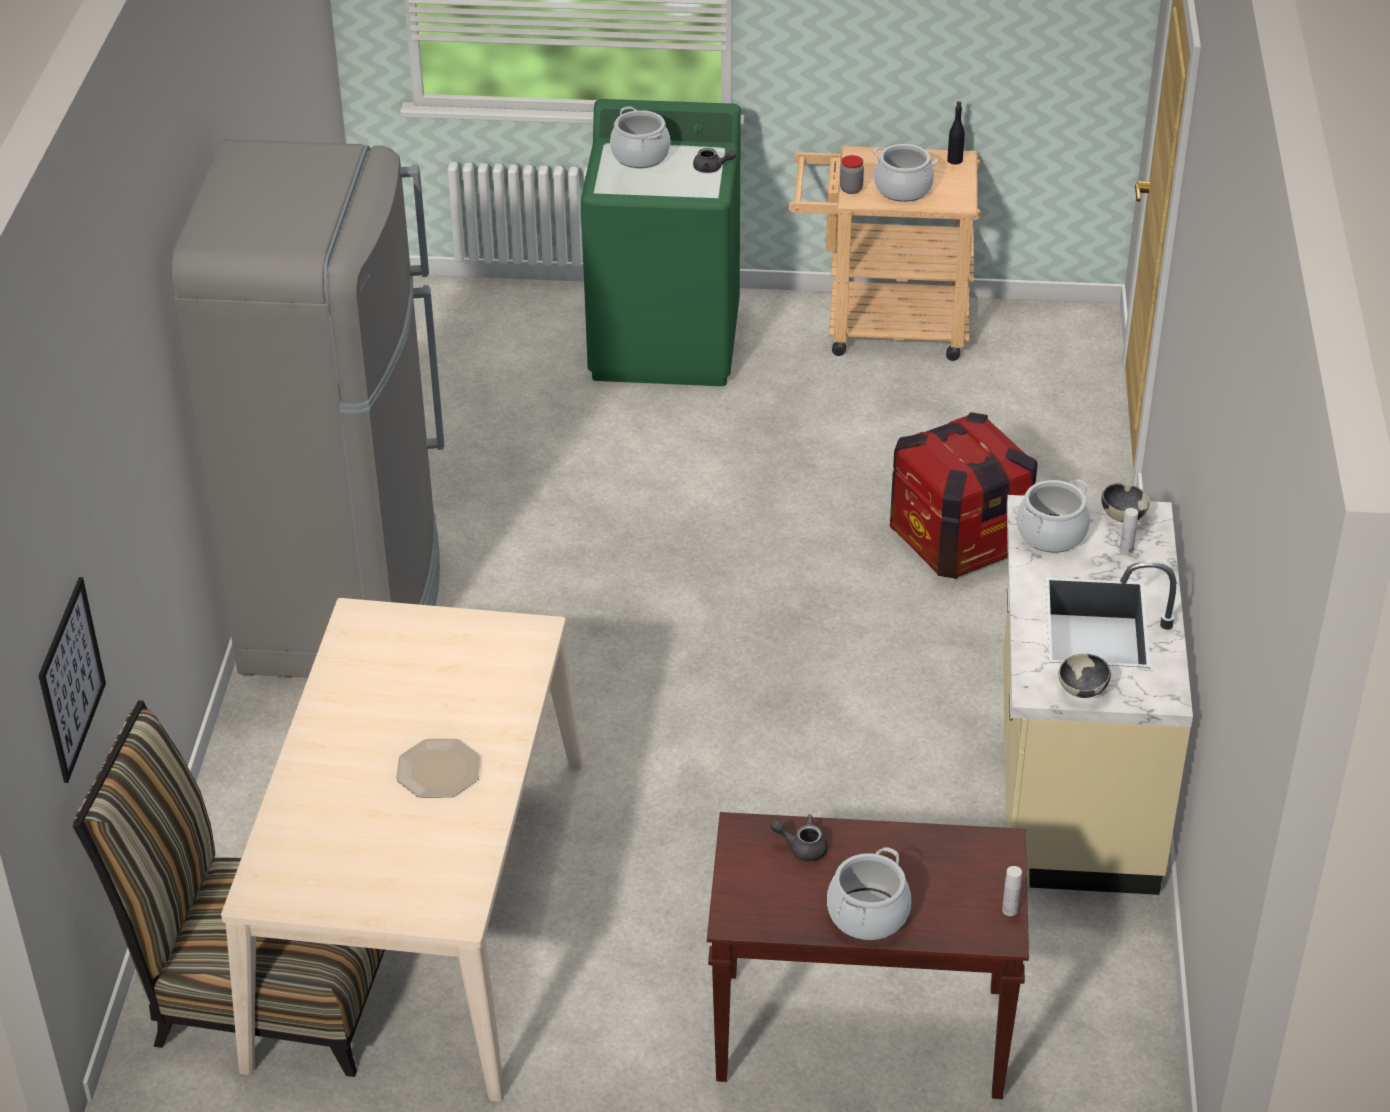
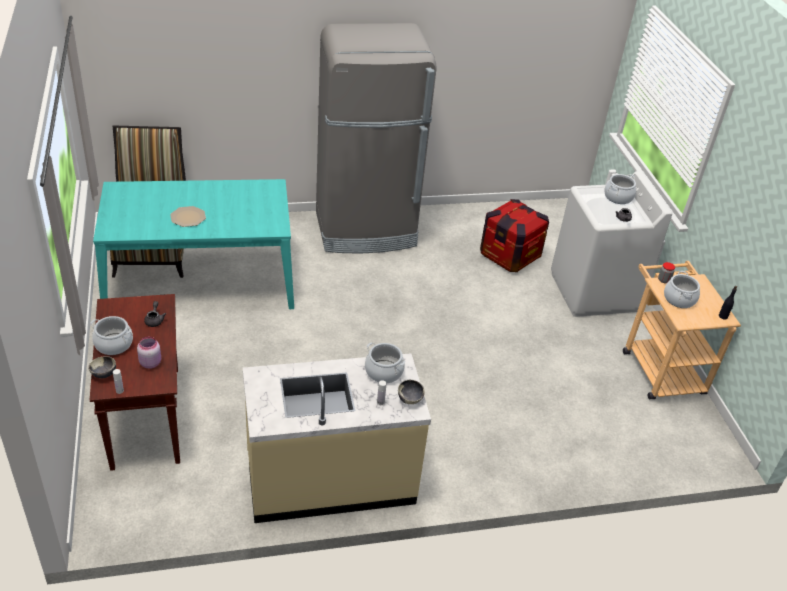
camera: 70 degrees right, 0 degrees up
picture [38,577,106,783] -> none
beige dining table [221,598,583,1102] -> turquoise dining table [93,179,294,309]
green washing machine [581,99,741,386] -> white washing machine [551,171,672,317]
crate [890,412,1038,579] -> crate moved to [480,199,549,272]
bowl [1058,653,1111,698] -> bowl moved to [88,356,116,378]
none -> pink jar [137,337,161,369]

